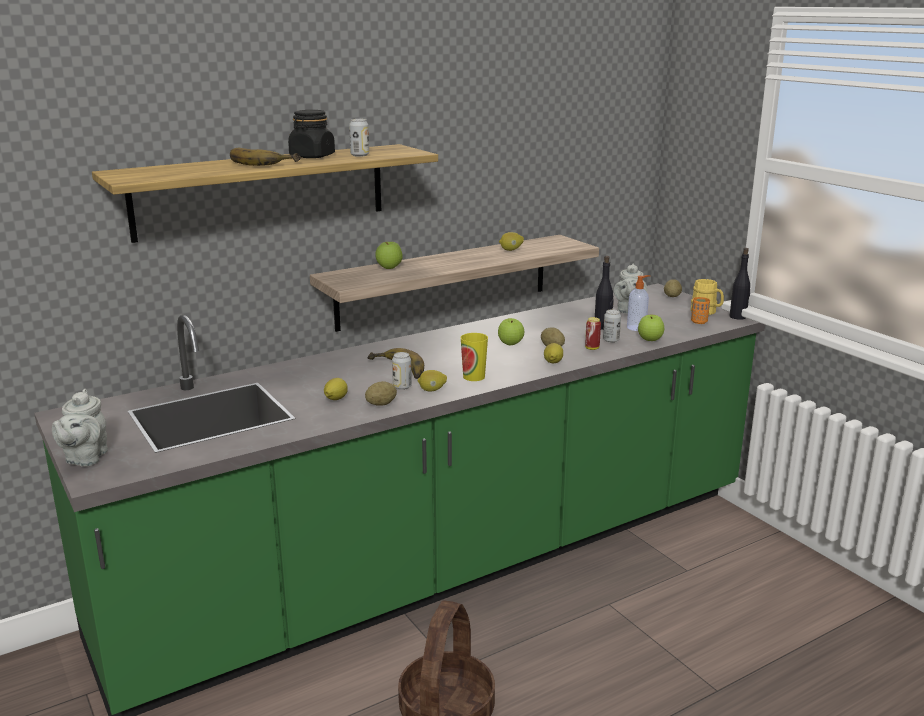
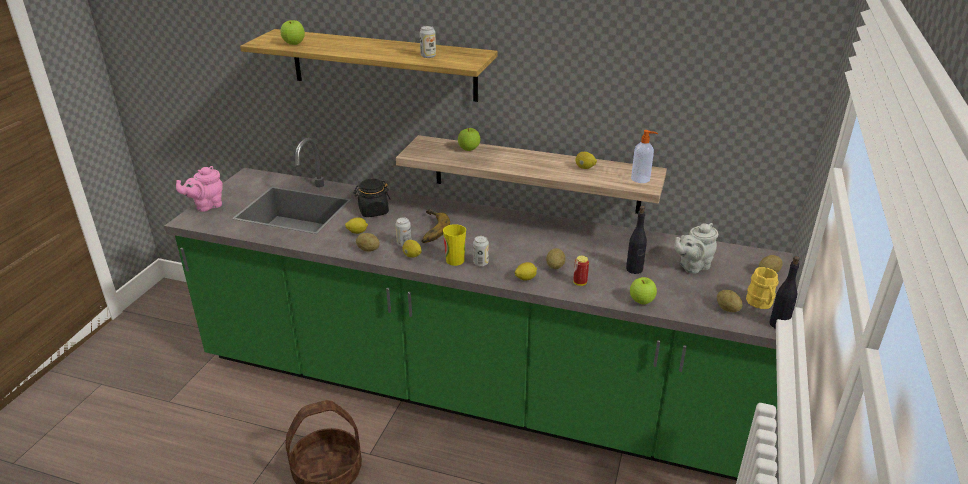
camera: 50 degrees right, 10 degrees up
grey teapot [52,389,108,467] -> pink teapot [176,166,223,212]
banana [230,148,301,166] -> none
black jar [288,110,335,158] -> black jar moved to [354,179,390,217]
apple [498,318,524,345] -> apple moved to [281,20,305,45]
can [603,309,621,343] -> can moved to [473,236,489,266]
soap dispenser [627,275,651,331] -> soap dispenser moved to [631,130,658,183]
orange cup [691,297,710,324] -> potato [717,290,742,312]

